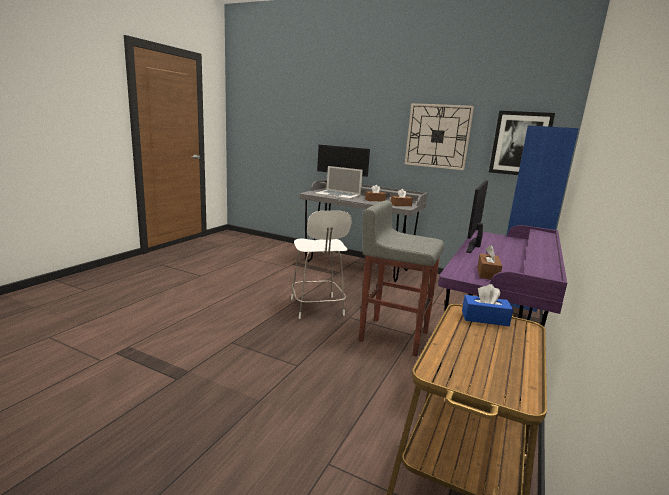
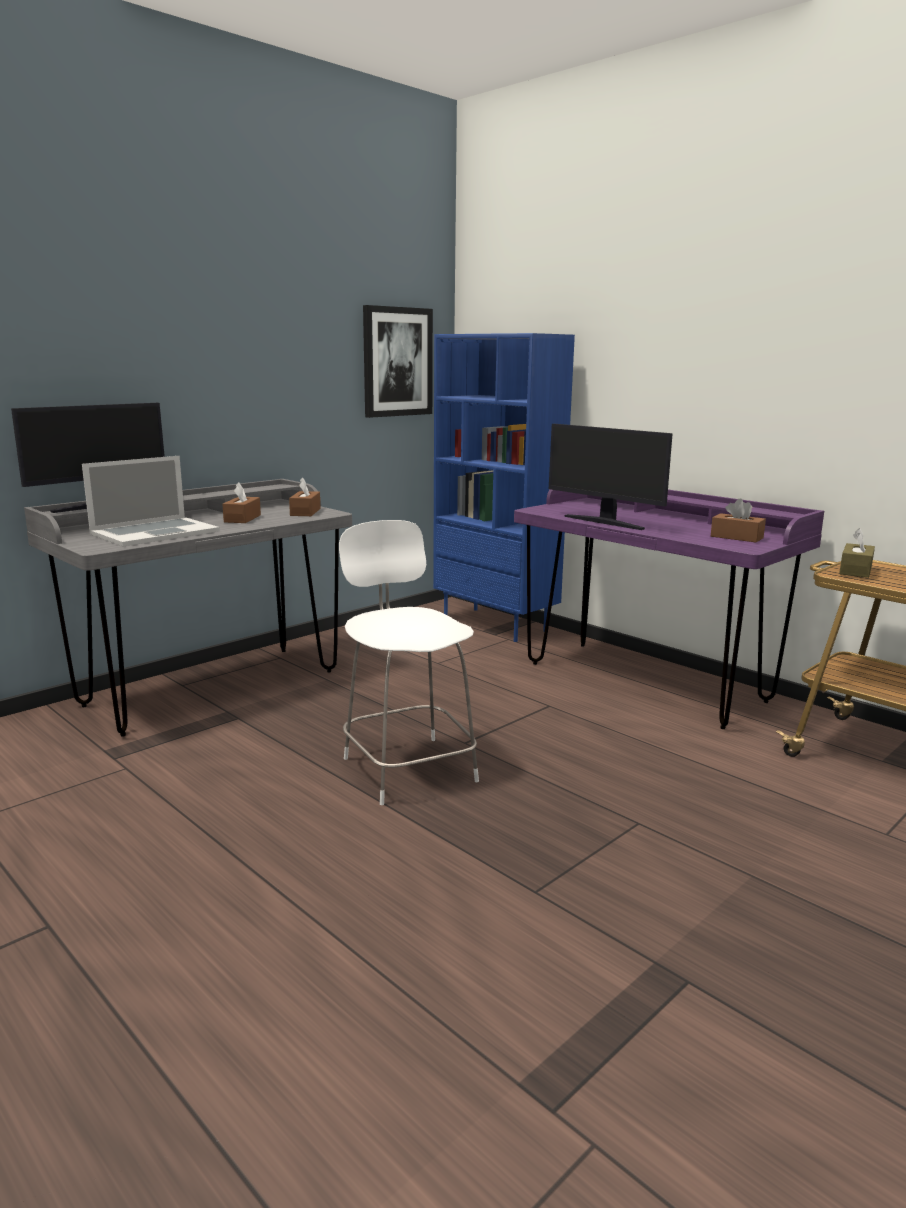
camera: 70 degrees left, 0 degrees up
white chair [291,211,352,319] -> white chair turned 120 degrees counterclockwise [339,520,479,805]
grey stool [359,200,444,357] -> none
wall clock [405,103,474,170] -> none
blue tissue box [462,284,513,326] -> brown tissue box [839,528,875,578]

